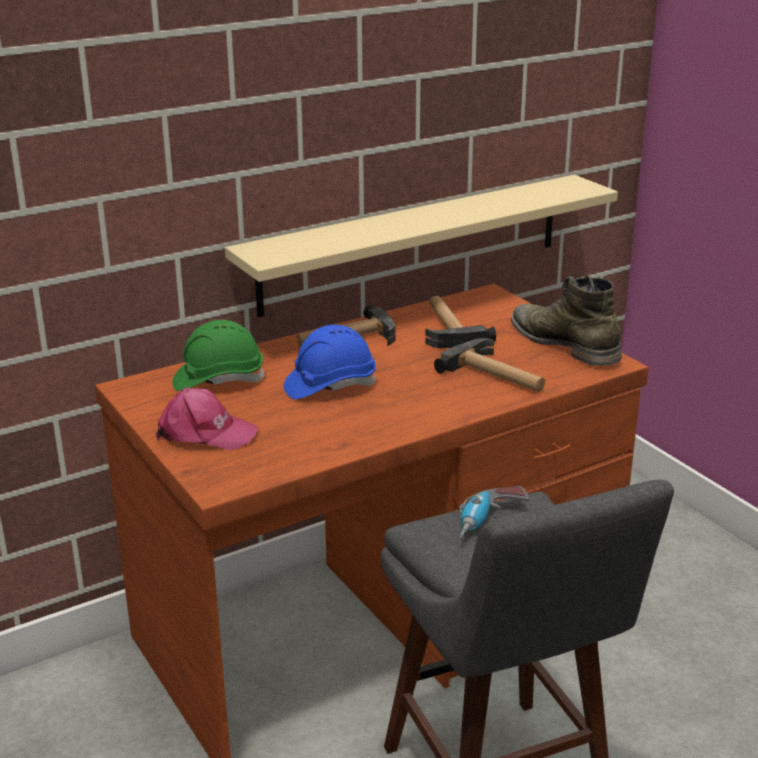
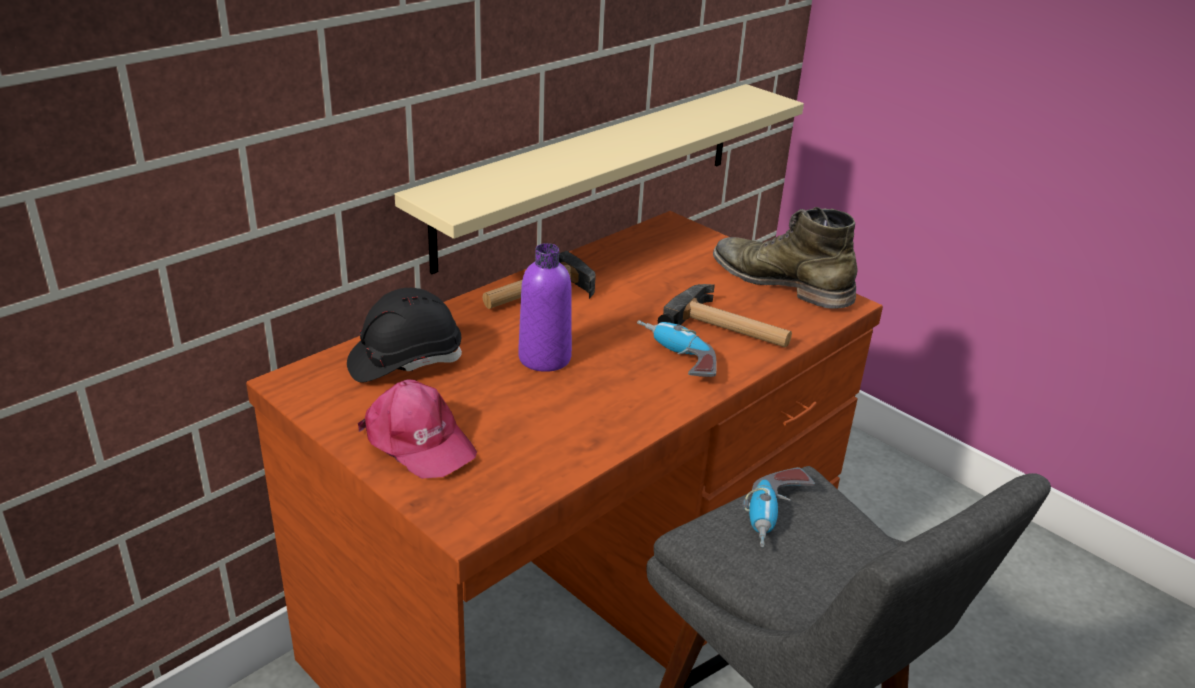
camera: 15 degrees left, 5 degrees up
pink cap [156,388,259,450] -> pink cap turned 45 degrees clockwise [358,379,477,479]
green hard hat [172,320,265,391] -> black hard hat [347,288,462,383]
blue hard hat [284,325,376,399] -> purple bottle [518,243,572,372]
hammer [425,295,496,348] -> none
none -> power drill [637,320,717,377]

